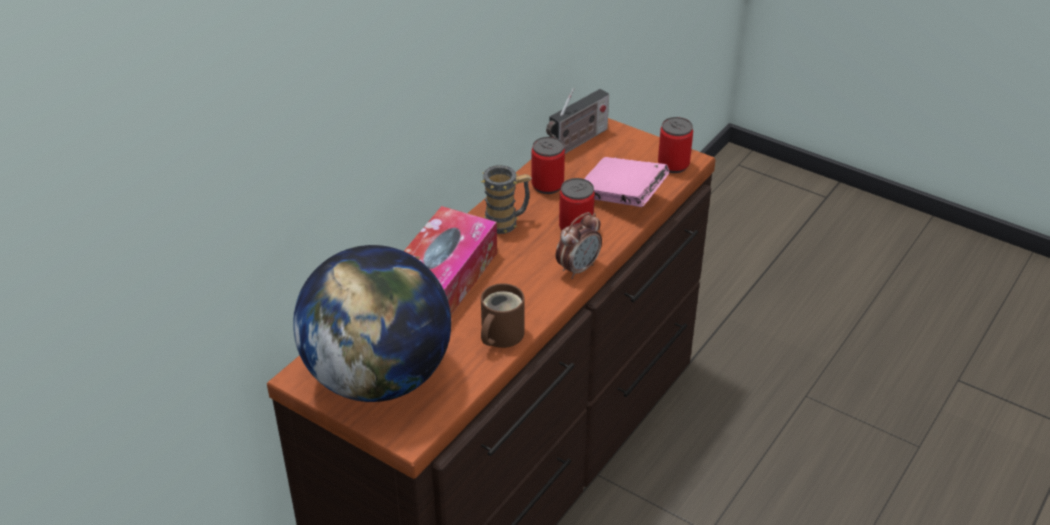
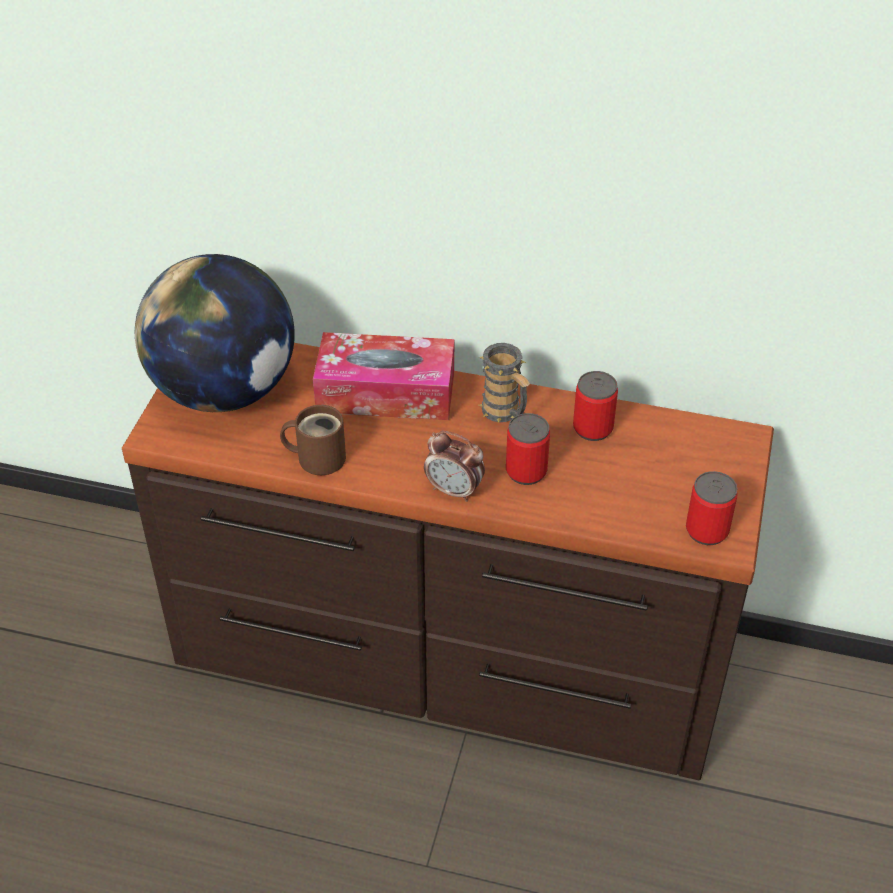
camera: 70 degrees right, 5 degrees up
radio [546,88,609,154] -> none
pink book [584,157,669,207] -> none

